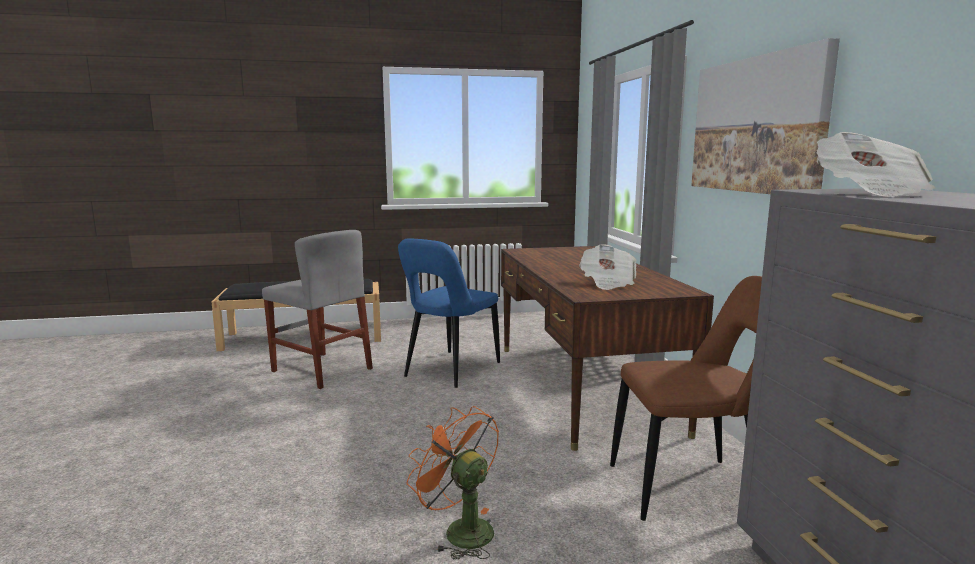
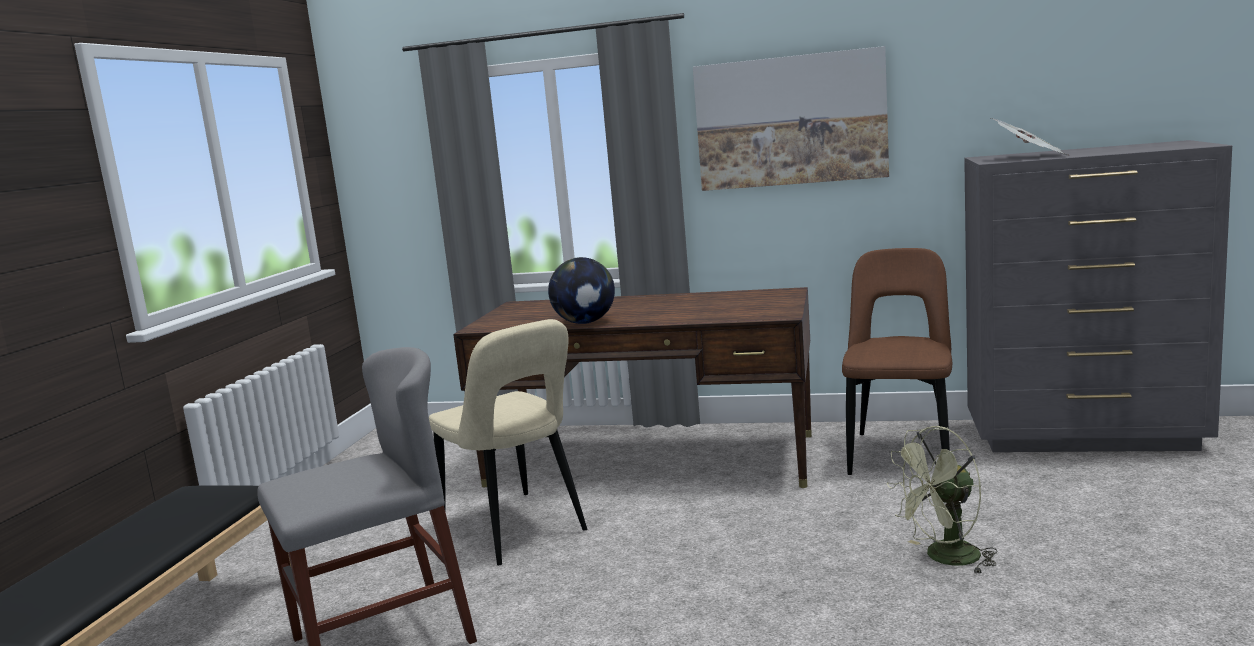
camera: 65 degrees left, 0 degrees up
blue chair [398,238,500,388] -> beige chair [429,319,587,565]
orange fan [407,406,499,559] -> green fan [887,426,998,573]
newspaper [579,244,636,290] -> none
none -> globe [548,257,615,324]

